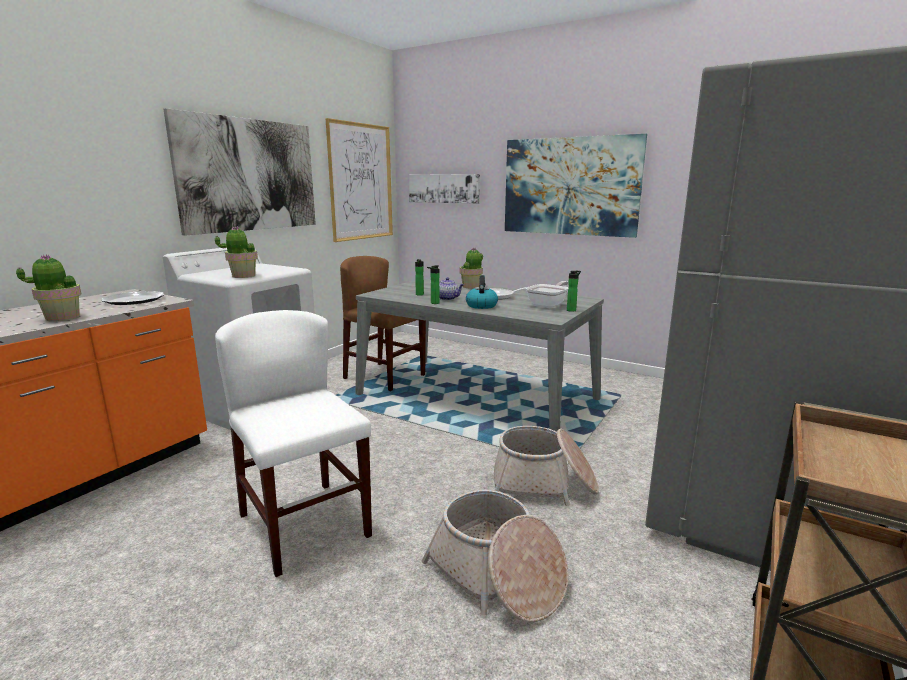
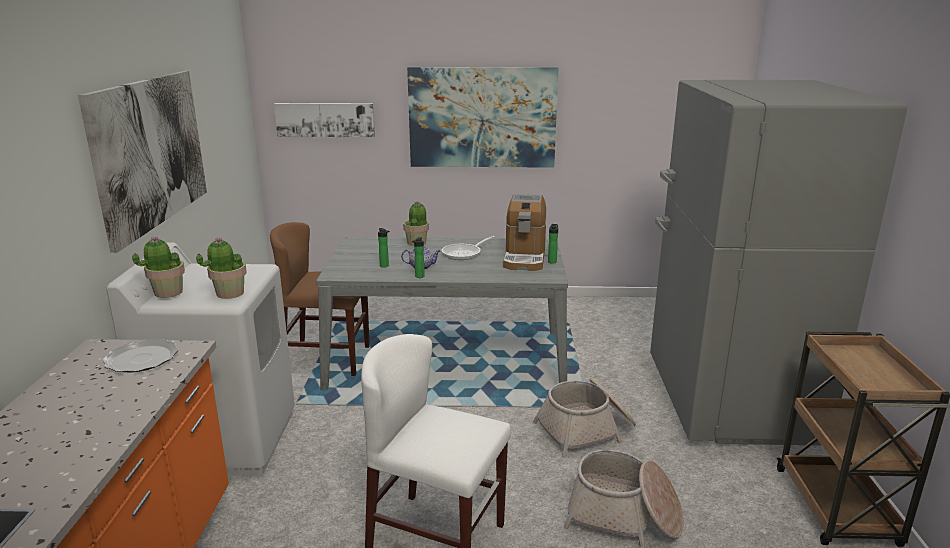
camera: 30 degrees left, 5 degrees up
potted plant [16,254,81,322] -> potted plant moved to [132,236,185,298]
picture [325,118,393,242] -> none
kettle [466,275,498,309] -> none
frying pan [526,281,569,308] -> coffee machine [503,194,547,271]

